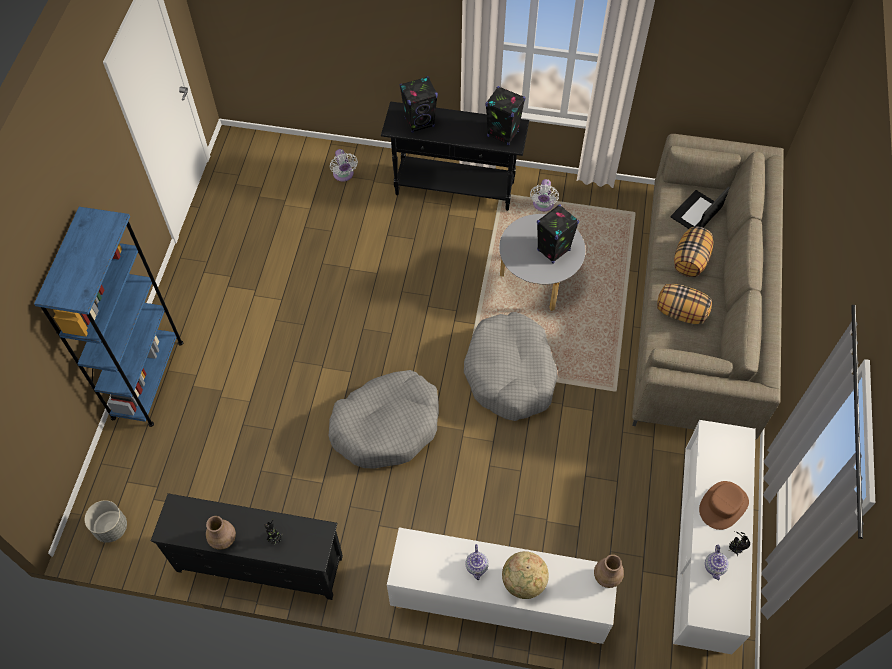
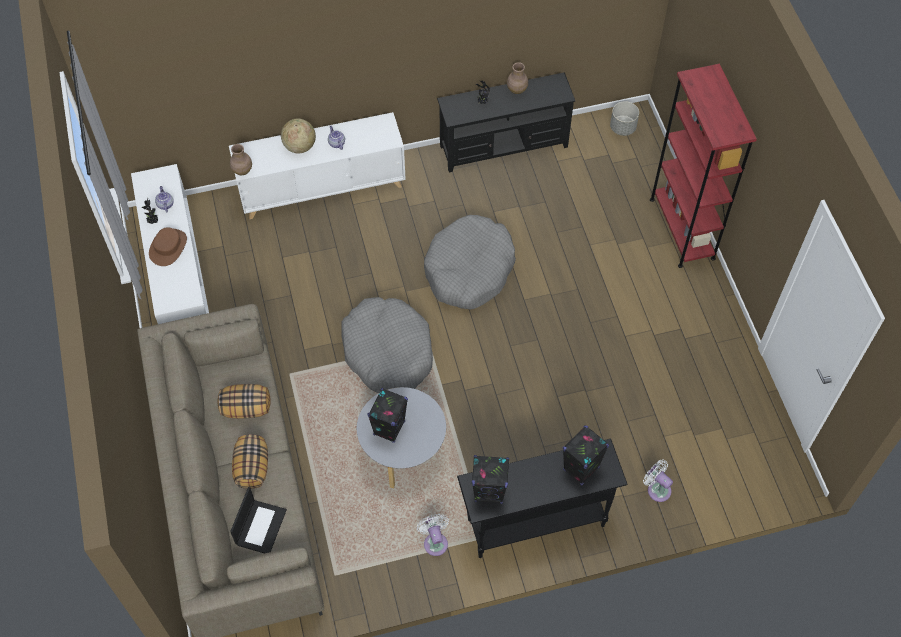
camera: 155 degrees right, 0 degrees up
blue bookcase [34,207,183,427] -> red bookcase [650,64,757,268]

